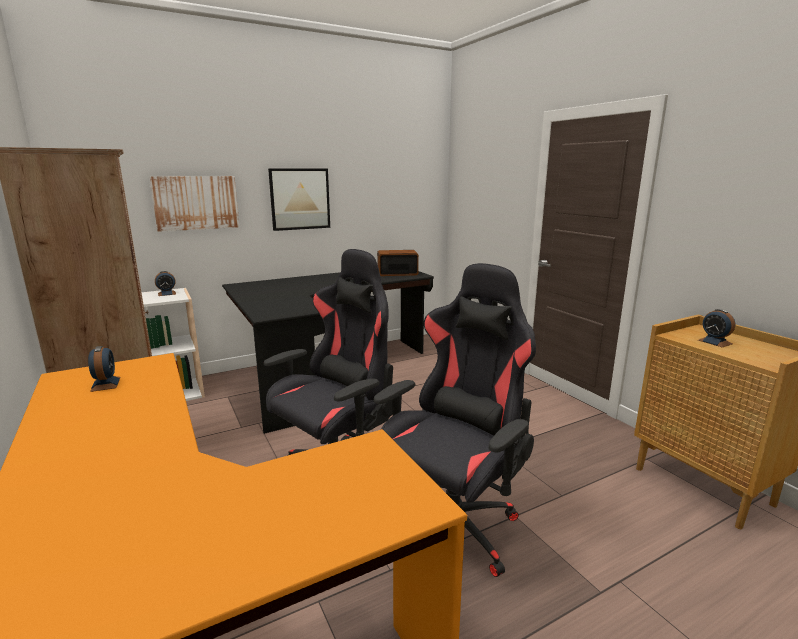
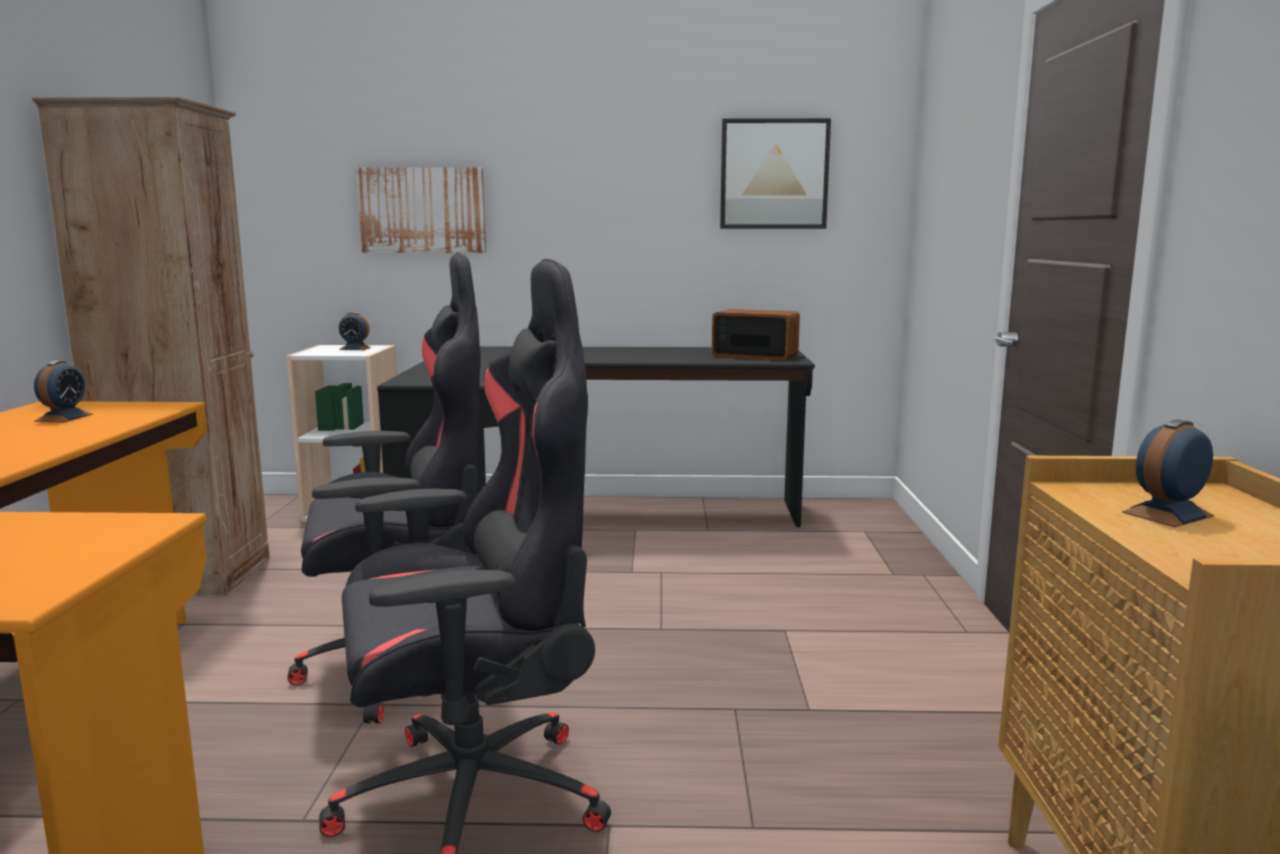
camera: 30 degrees right, 5 degrees down
picture [268,168,330,231] -> picture moved to [720,118,831,229]
alarm clock [698,309,736,347] -> alarm clock turned 60 degrees clockwise [1122,419,1214,527]

